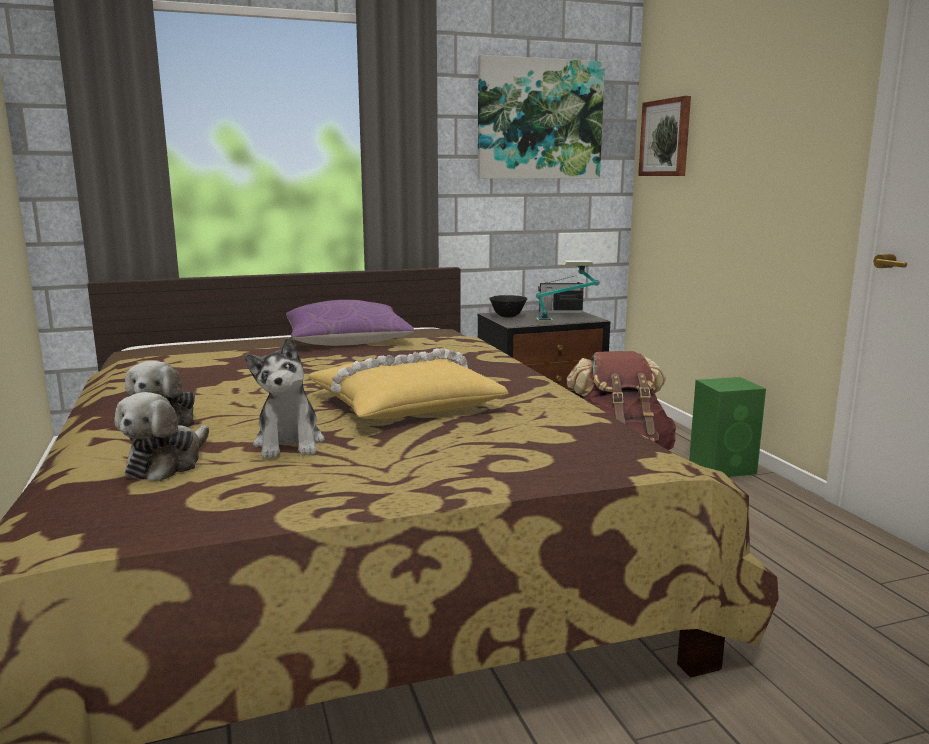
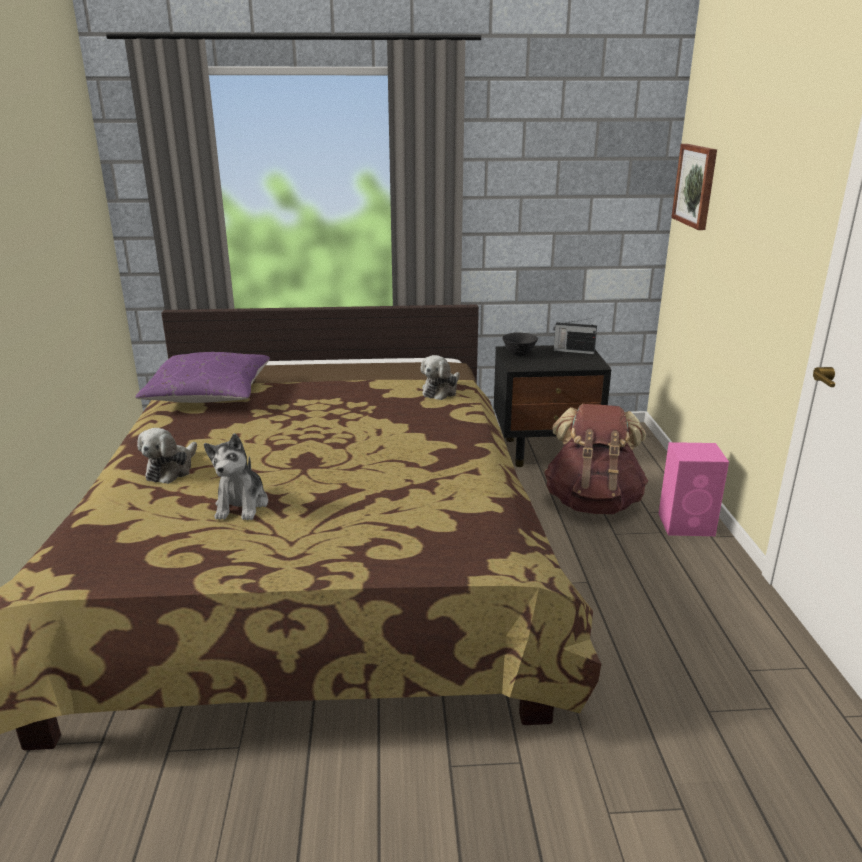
camera: 15 degrees right, 10 degrees up
plush toy [114,392,209,481] -> plush toy moved to [420,355,460,400]
purple pillow [286,300,414,346] -> purple pillow moved to [135,352,270,403]
yellow pillow [308,348,509,419] -> none
picture [478,55,605,179] -> none
table lamp [536,260,599,322] -> none
green speaker [689,377,766,477] -> pink speaker [658,442,729,536]

